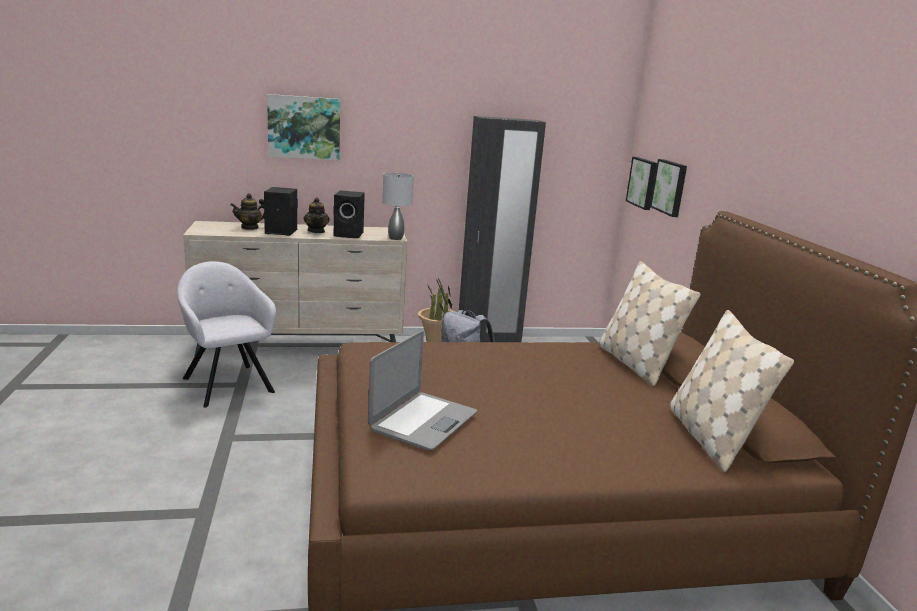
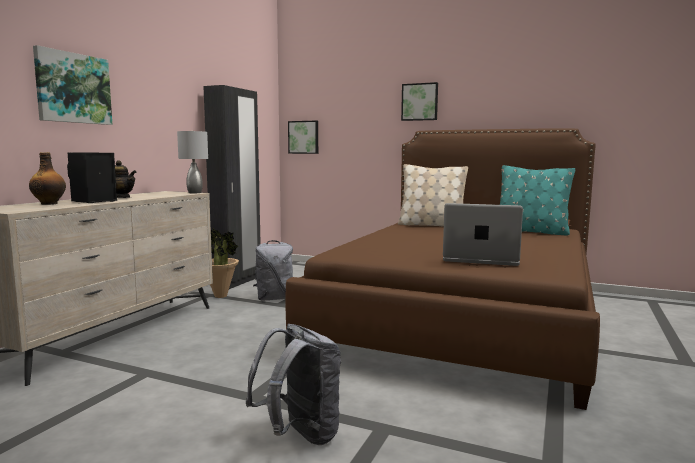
camera: 55 degrees left, 10 degrees down
grey armchair [177,261,276,408] -> none
teapot [230,193,264,230] -> bottle [29,152,66,205]
black speaker [333,190,365,238] -> none
laptop [368,331,477,450] -> laptop turned 45 degrees counterclockwise [443,203,523,266]
picture [650,159,687,217] -> picture moved to [401,82,438,121]
beige pillow [670,310,794,472] -> turquoise pillow [500,165,575,236]
none -> grey backpack [246,324,341,445]

